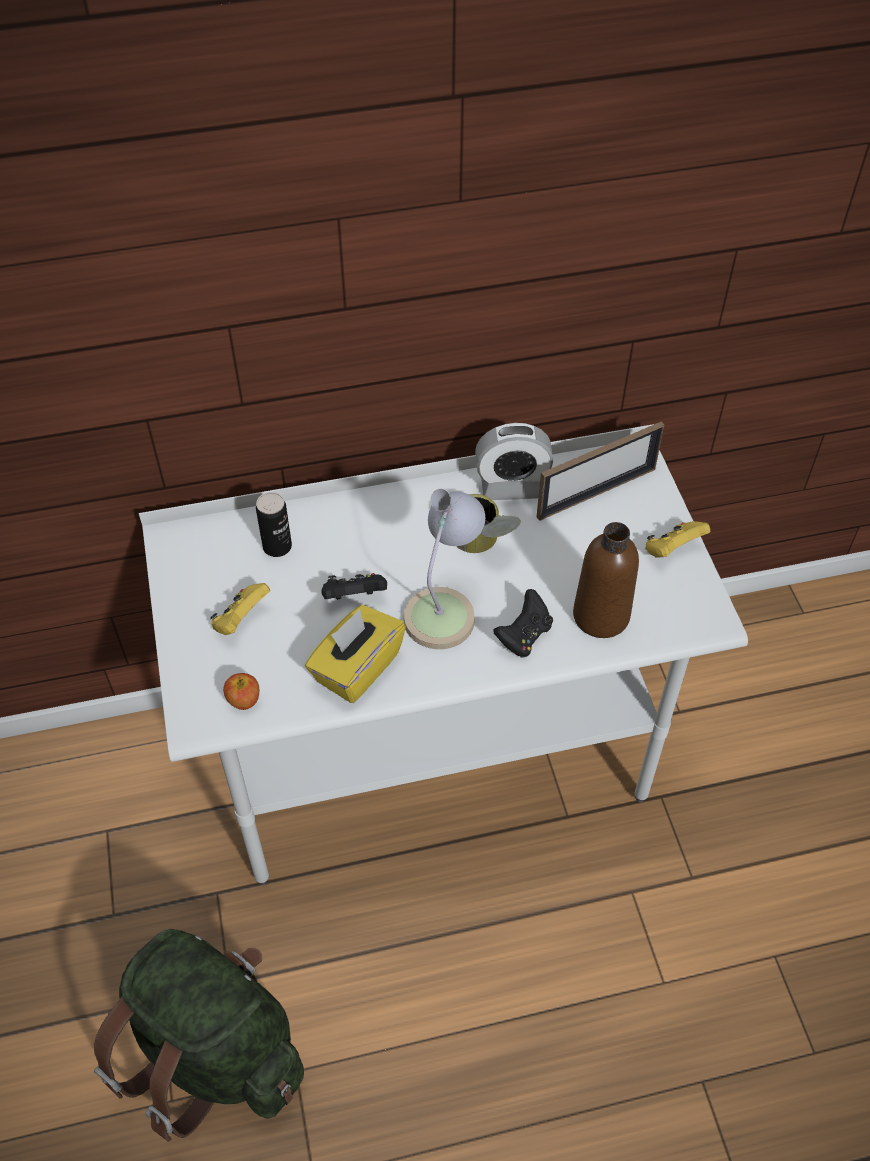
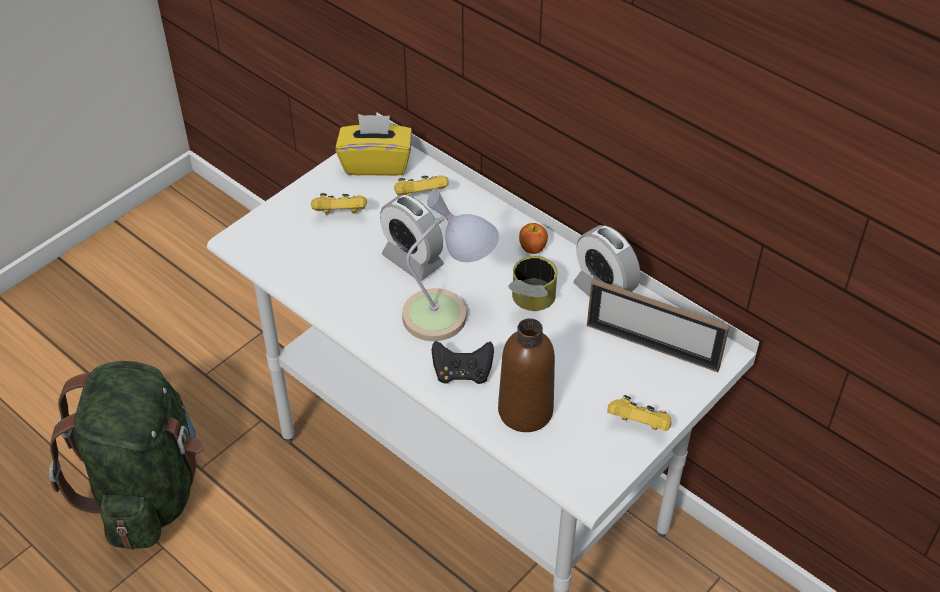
camera: 55 degrees right, 5 degrees down
apple [223,673,259,710] -> apple moved to [519,223,548,254]
can [256,492,292,557] -> yellow game controller [394,175,449,196]
yellow tissue box [305,605,406,703] -> yellow tissue box moved to [335,114,412,176]
black game controller [322,573,387,600] -> alarm clock [380,195,444,281]

